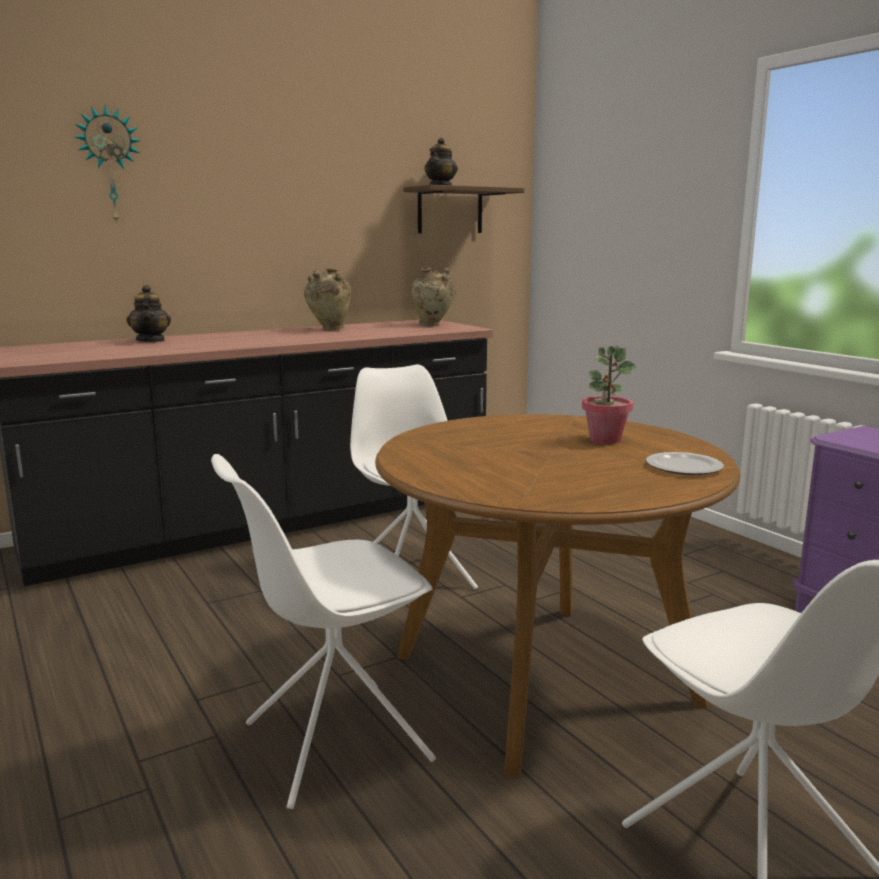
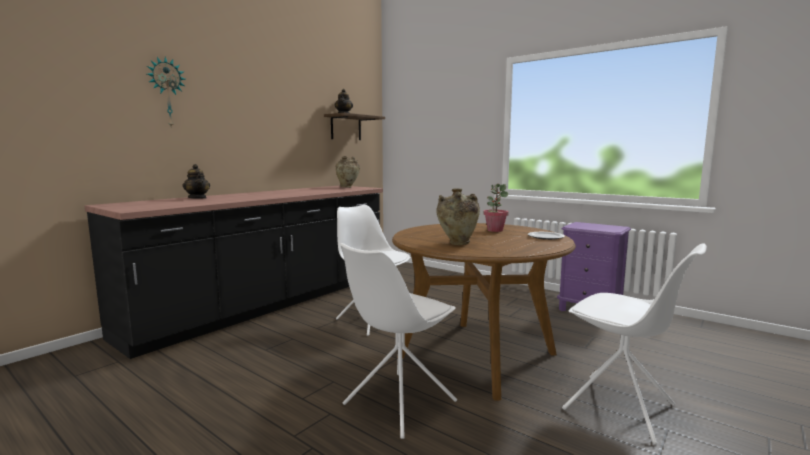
camera: 20 degrees left, 5 degrees down
beige vase [304,268,351,330] -> beige vase moved to [436,188,480,245]

